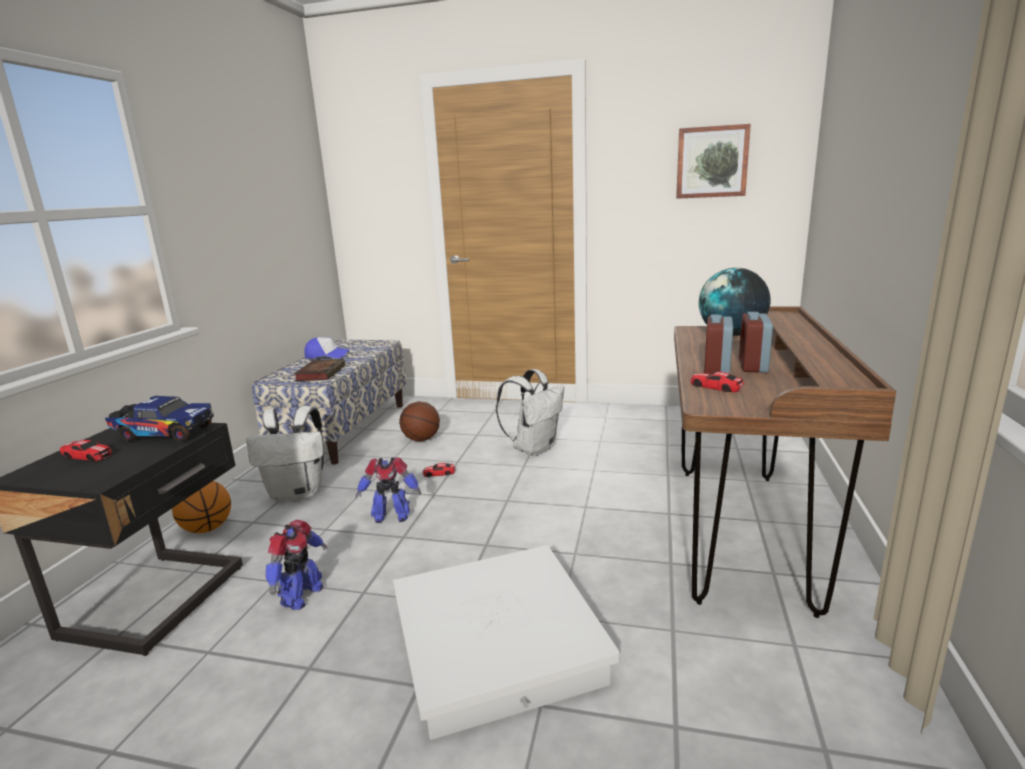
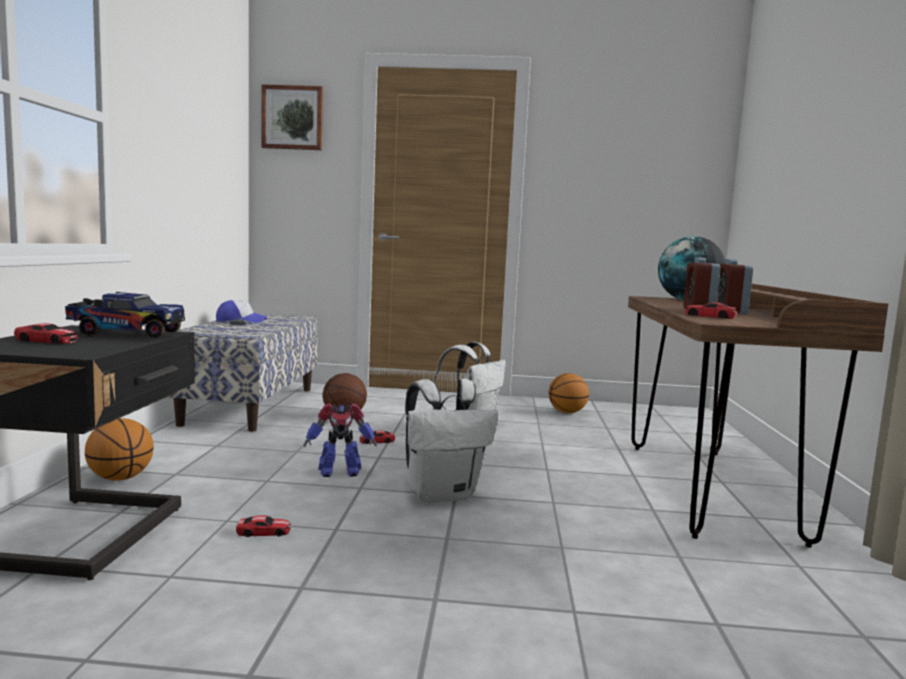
camera: 10 degrees left, 10 degrees down
white backpack [246,406,324,502] -> white backpack moved to [405,379,498,503]
toy robot [266,520,328,610] -> toy car [236,515,291,537]
book [294,359,345,381] -> none
white storage box [393,545,620,740] -> none
picture [676,124,751,199] -> picture moved to [261,84,323,150]
none -> basketball [548,373,589,413]

